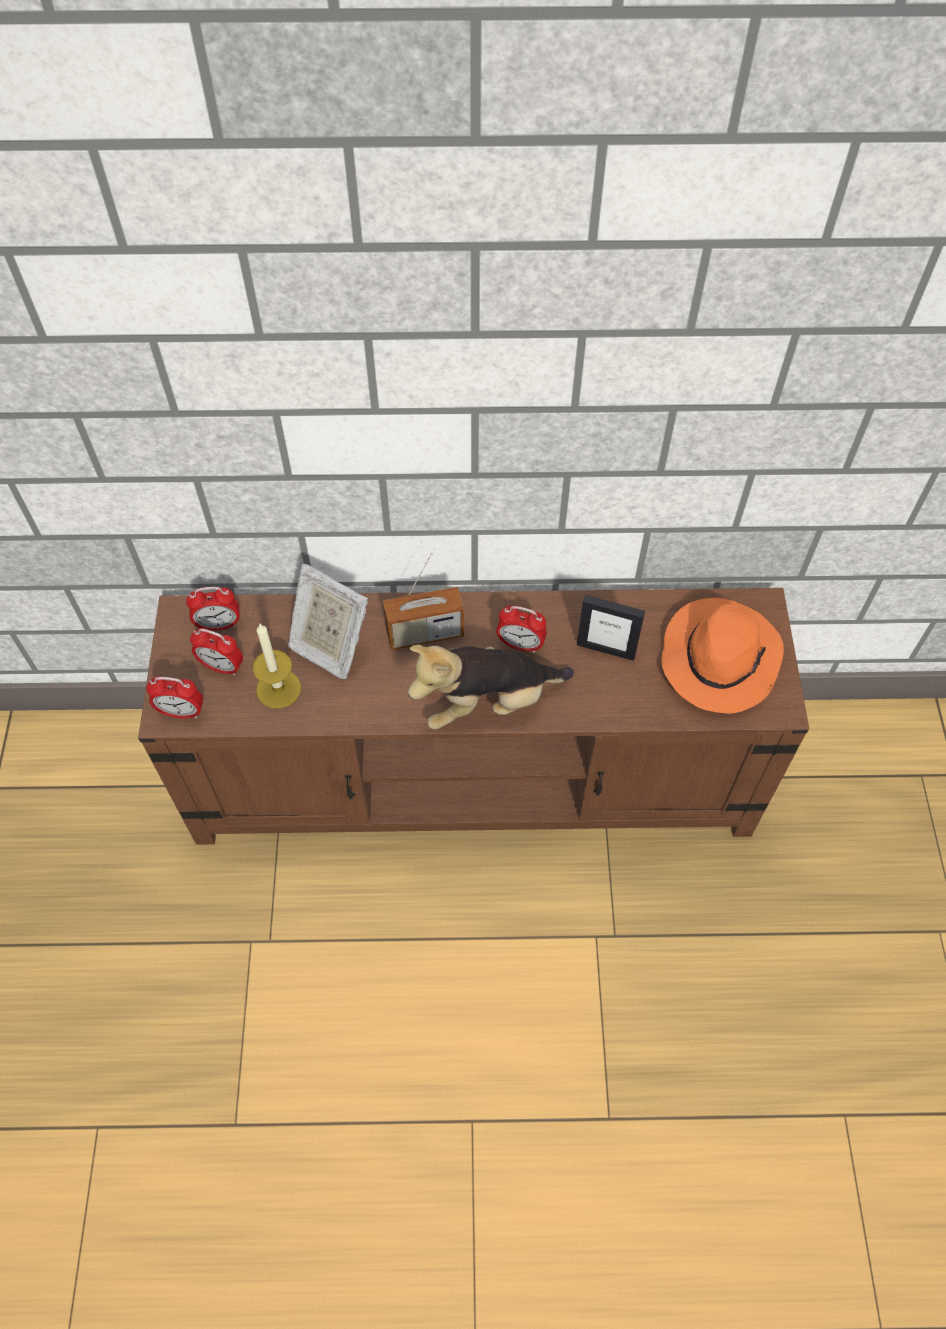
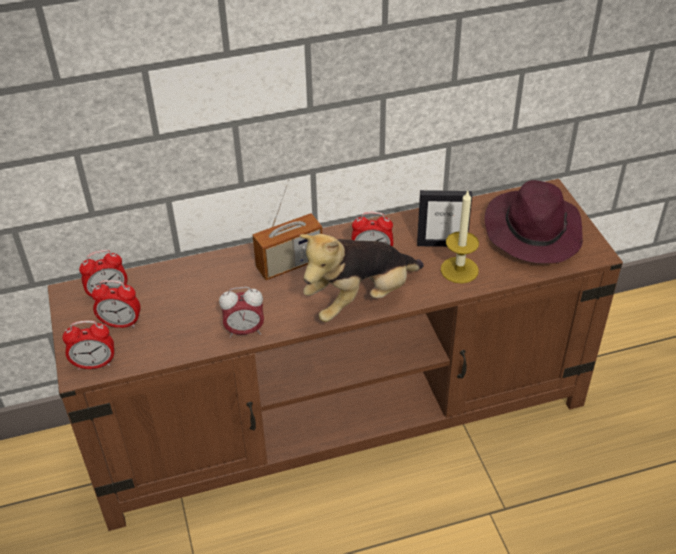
camera: 15 degrees left, 15 degrees down
candle [253,623,301,709] -> candle moved to [441,191,479,283]
picture frame [288,564,368,679] -> none
orange hat [661,598,784,714] -> purple hat [485,180,583,263]
none -> alarm clock [219,287,264,338]

